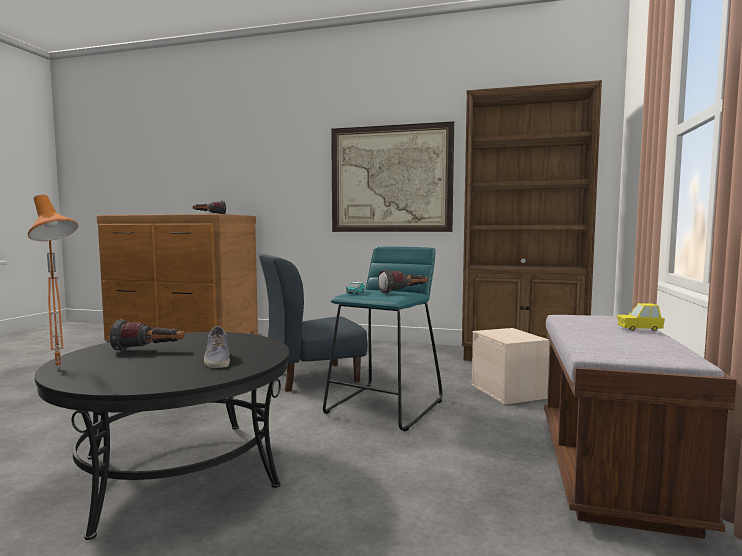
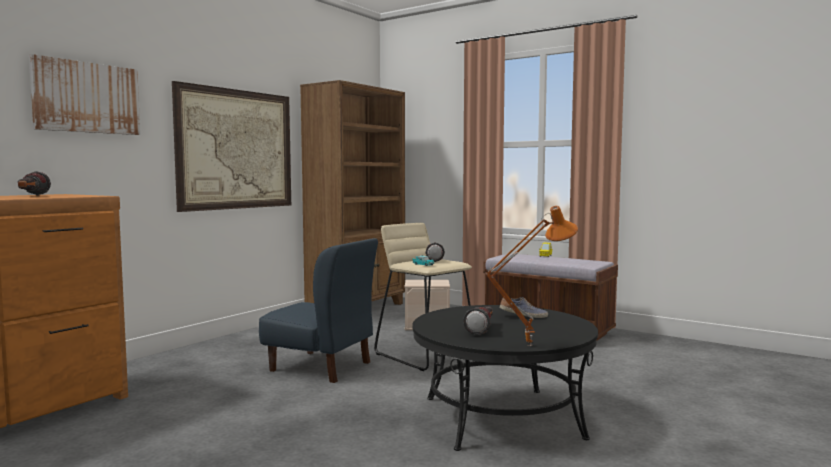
camera: 70 degrees left, 0 degrees up
blue chair [259,254,367,392] -> blue chair turned 60 degrees counterclockwise [259,238,378,383]
turquoise stool [323,247,443,432] -> beige stool [374,223,472,371]
none -> picture [29,54,140,135]

